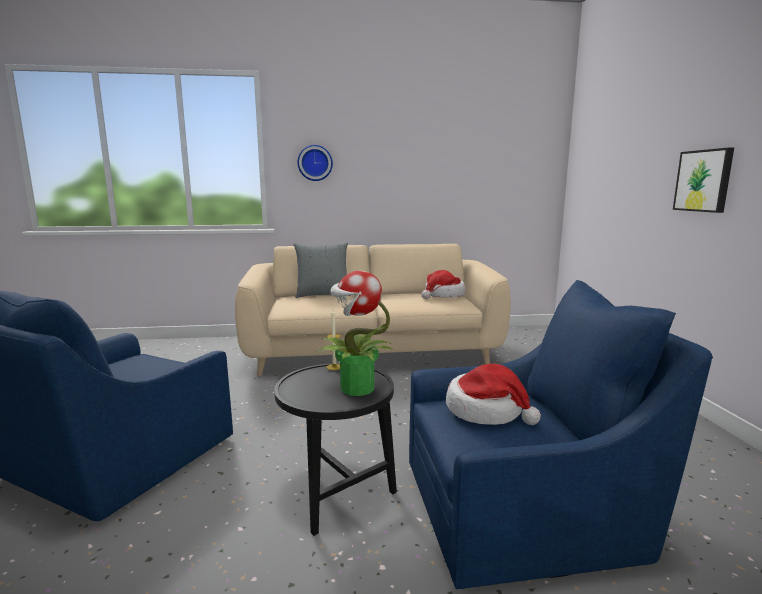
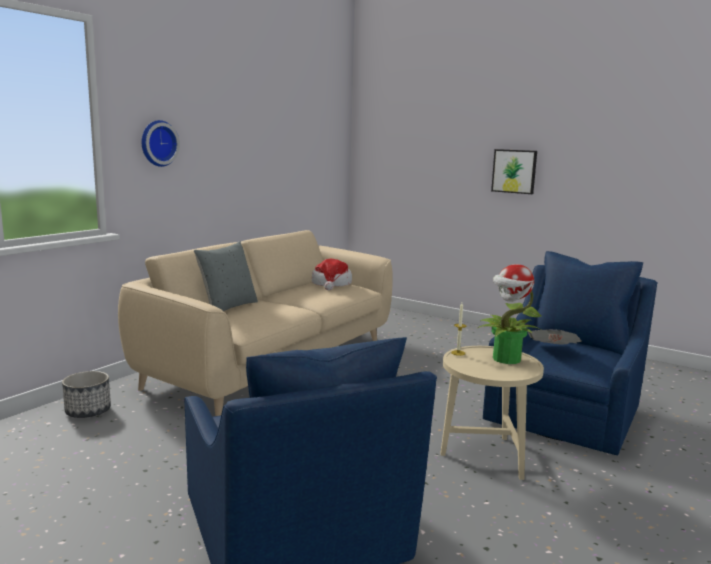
camera: 50 degrees left, 0 degrees up
black side table [274,363,397,536] -> beige side table [440,346,544,480]
hat [446,364,541,425] -> newspaper [527,329,582,345]
none -> planter [62,371,111,418]

